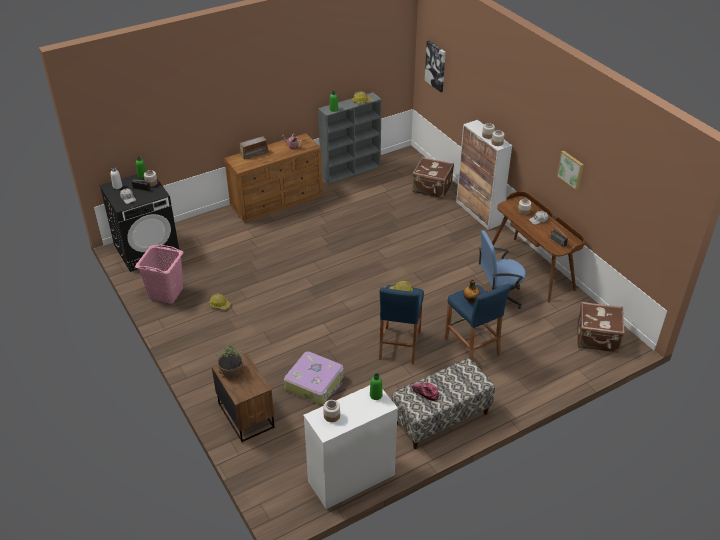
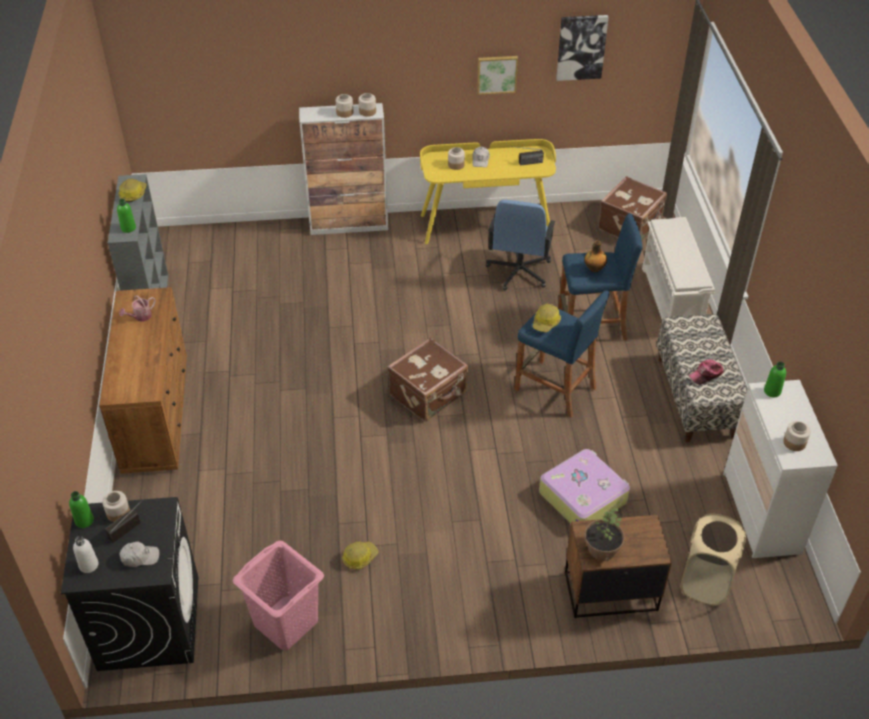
camera: 65 degrees left, 5 degrees up
radio [240,136,269,160] -> none
brown suitcase [412,157,454,198] -> brown suitcase moved to [387,338,468,421]
picture [425,40,446,92] -> picture moved to [556,15,609,81]
brown desk [492,191,585,303] -> yellow desk [420,139,556,244]
none -> white shoe rack [642,217,715,320]
none -> beige laundry basket [680,513,746,606]

